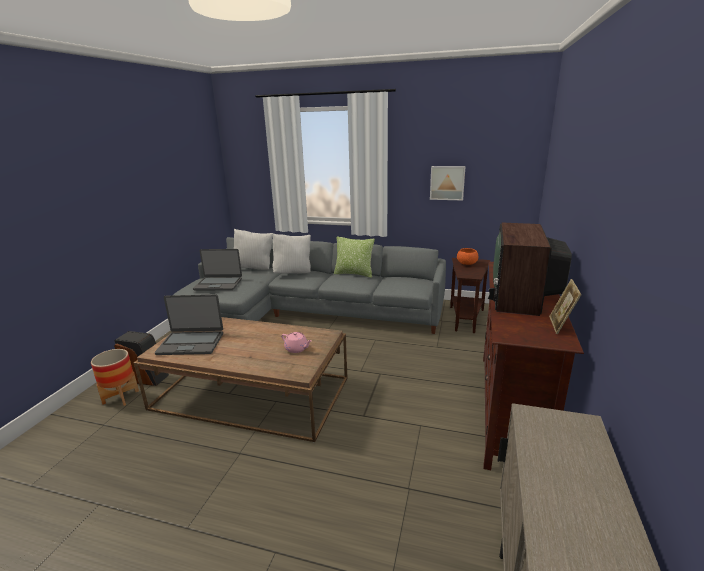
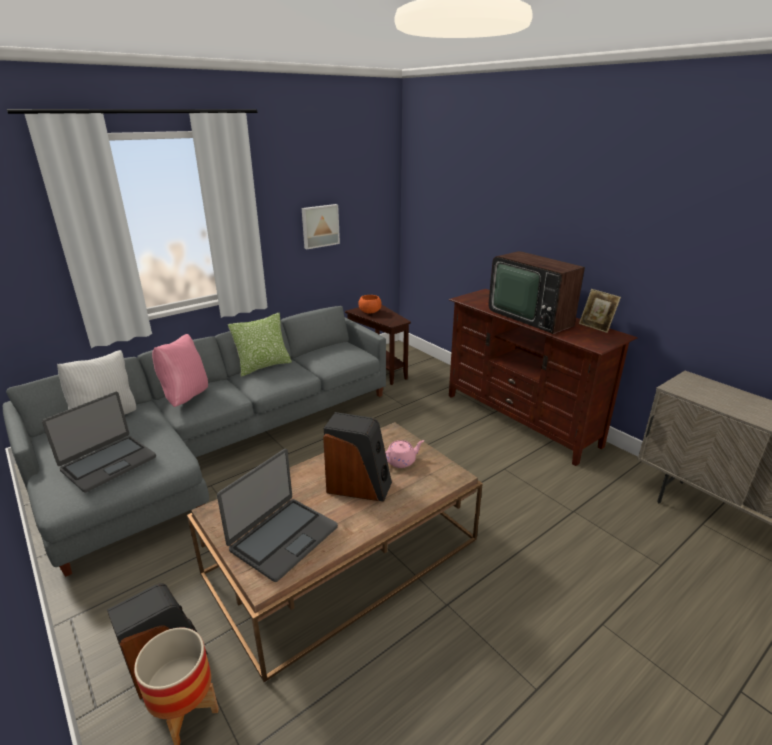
camera: 55 degrees left, 5 degrees up
white pillow [272,234,311,274] -> pink pillow [152,334,208,407]
none -> speaker [323,412,392,502]

